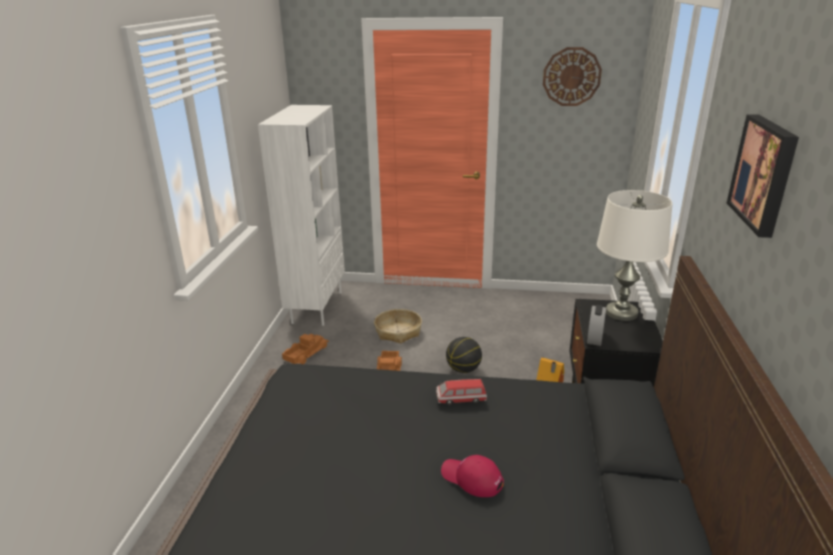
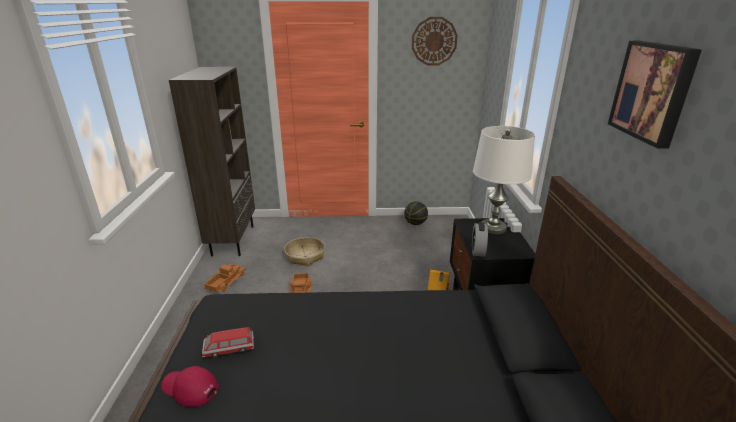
camera: 10 degrees left, 0 degrees up
white bookcase [258,105,345,326] -> brown bookcase [169,67,255,257]
toy car [436,379,487,405] -> toy car moved to [202,327,254,358]
red cap [441,455,504,497] -> red cap moved to [161,366,219,407]
basketball [446,337,482,373] -> basketball moved to [404,202,428,225]

